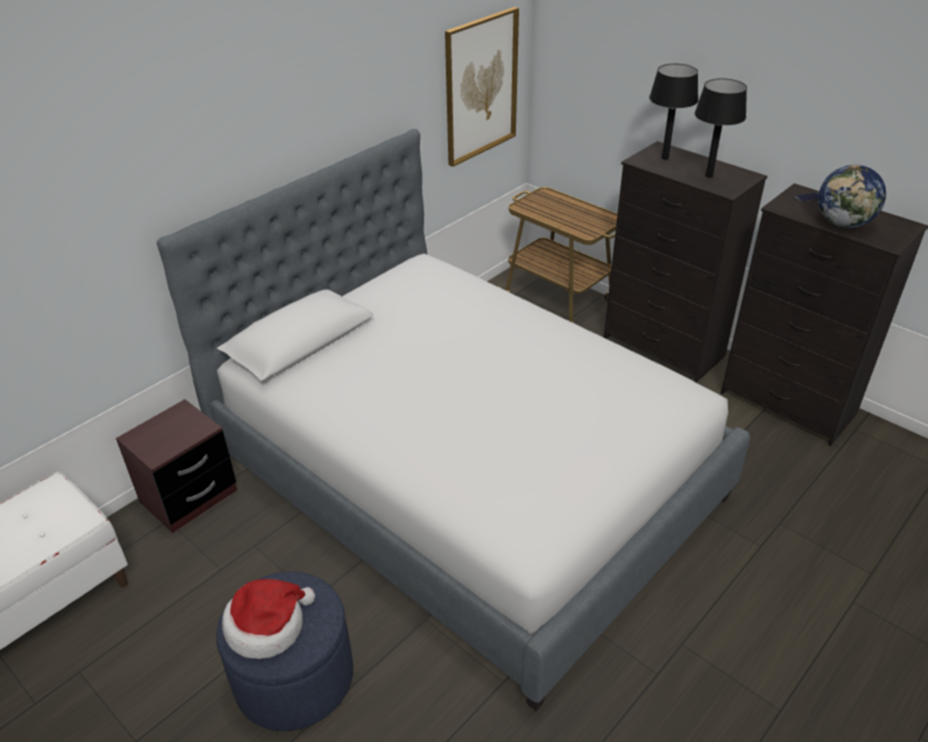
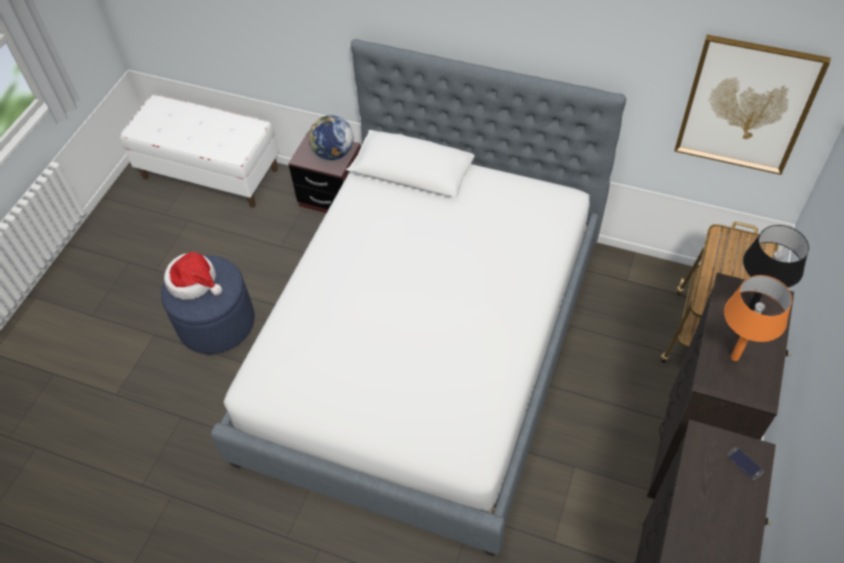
camera: 70 degrees right, 15 degrees up
black table lamp [695,79,747,178] -> orange table lamp [724,275,792,361]
globe [818,165,886,228] -> globe moved to [309,115,353,160]

